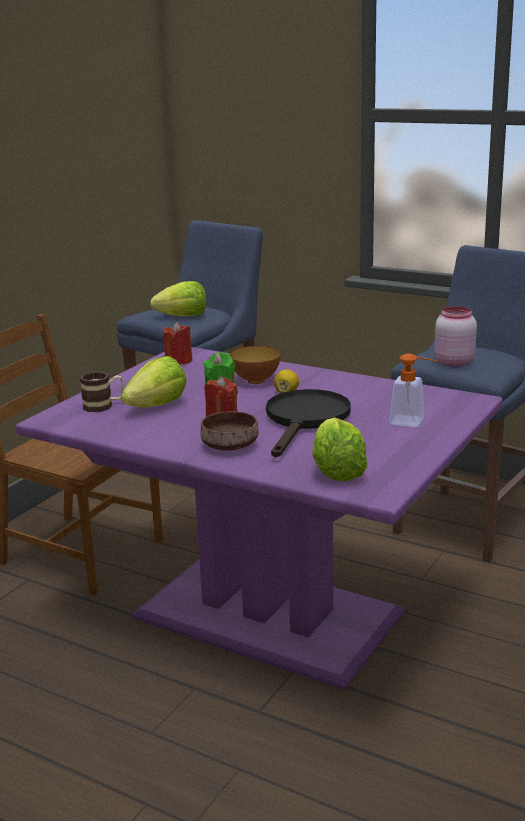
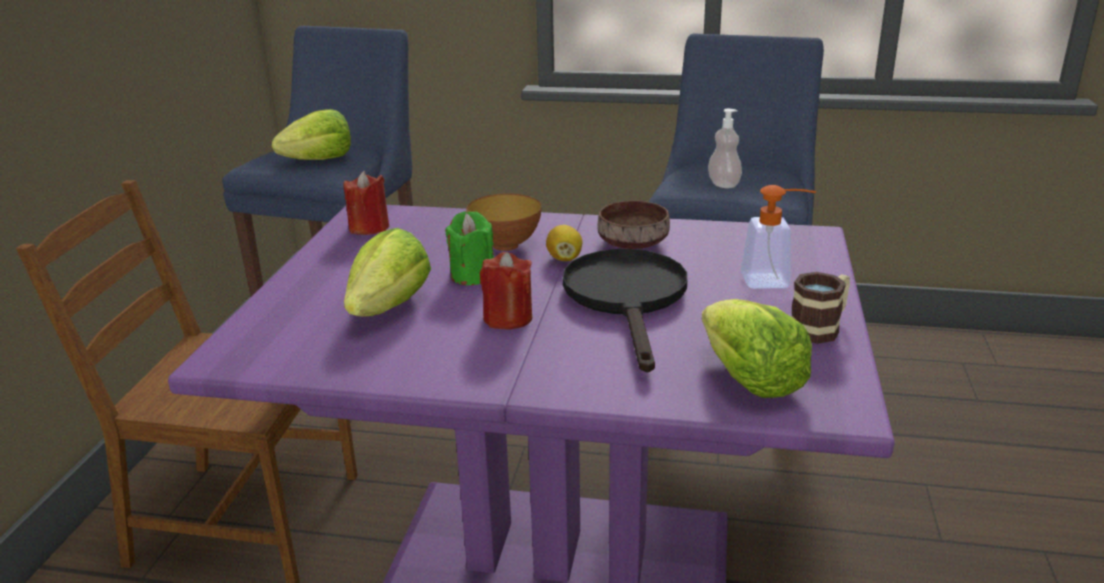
camera: 20 degrees left, 5 degrees up
mug [80,372,123,412] -> mug moved to [792,272,850,344]
brown bowl [200,411,259,451] -> brown bowl moved to [597,201,670,249]
pink jar [434,306,477,366] -> soap dispenser [708,109,742,188]

